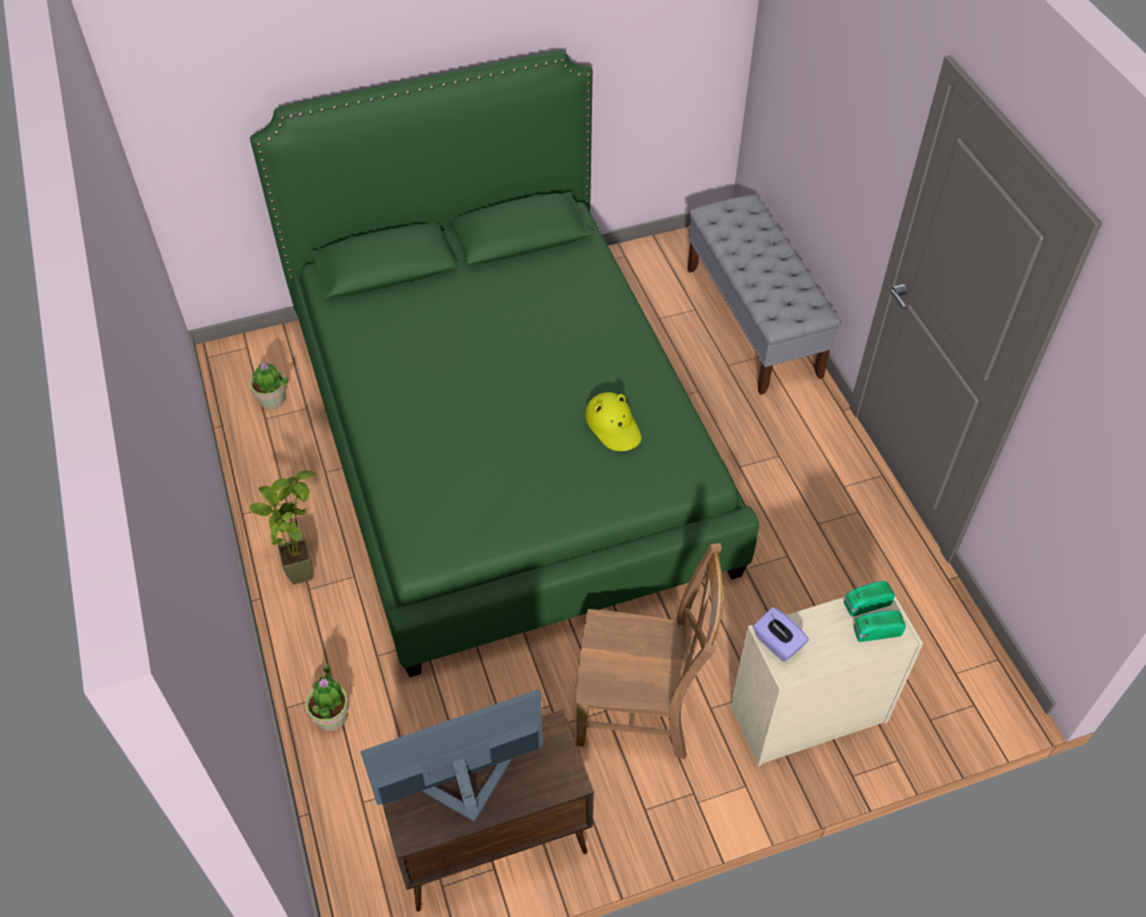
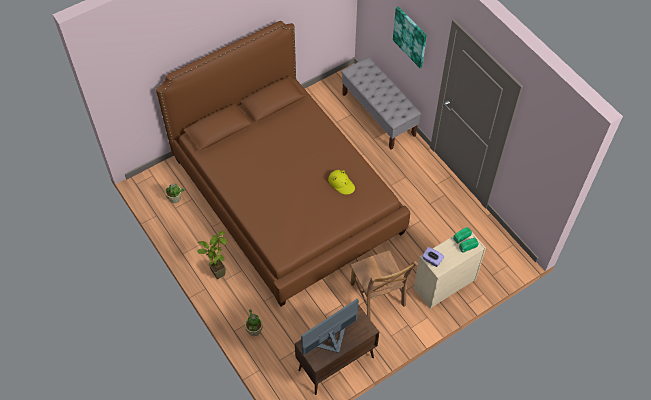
camera: 15 degrees left, 5 degrees up
green bed [250,50,759,677] -> brown bed [156,21,410,306]
brown chair [576,543,723,759] -> brown chair turned 75 degrees clockwise [351,250,418,320]
none -> picture [393,7,427,68]

